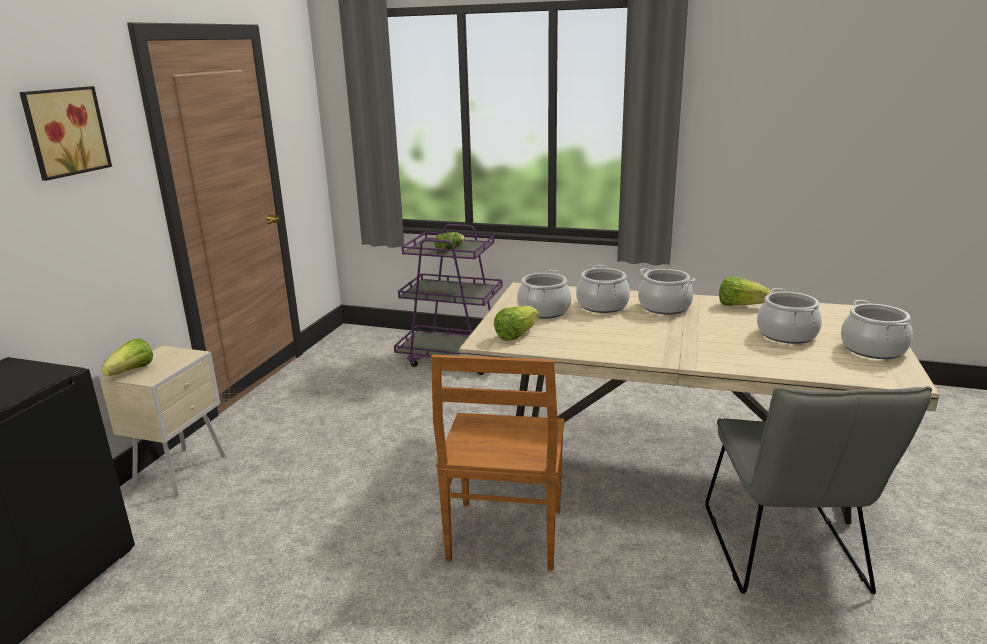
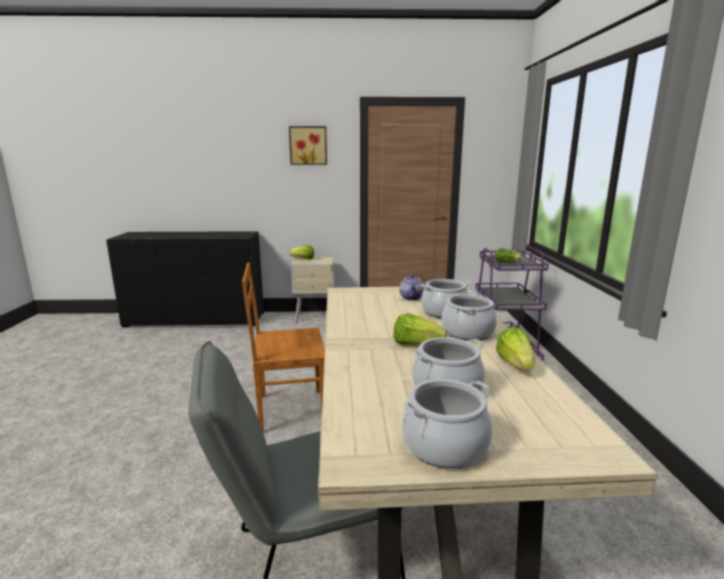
camera: 70 degrees right, 5 degrees down
lettuce [494,306,539,341] -> lettuce moved to [393,313,448,345]
cooking pot [517,270,571,319] -> teapot [399,274,424,301]

